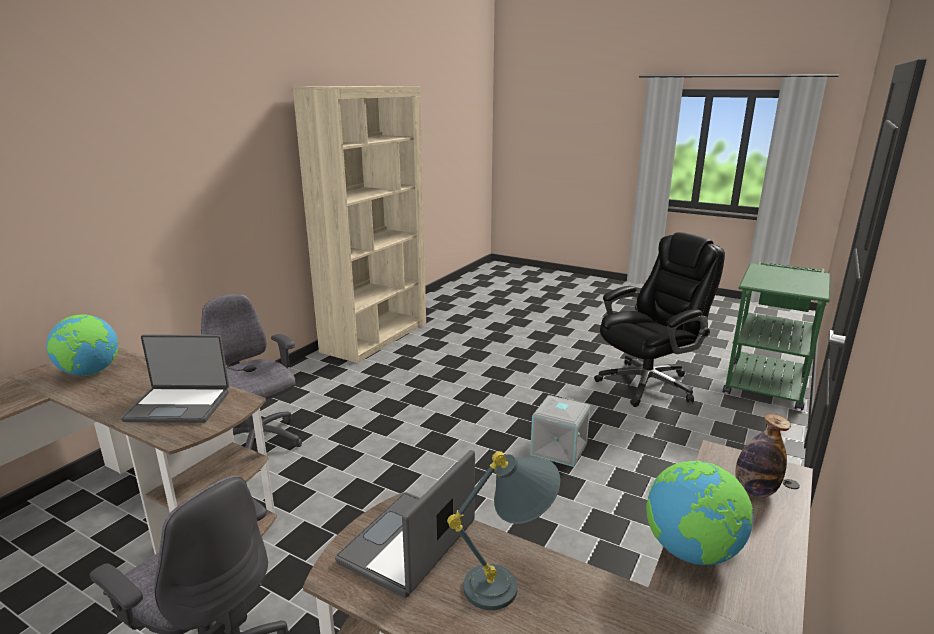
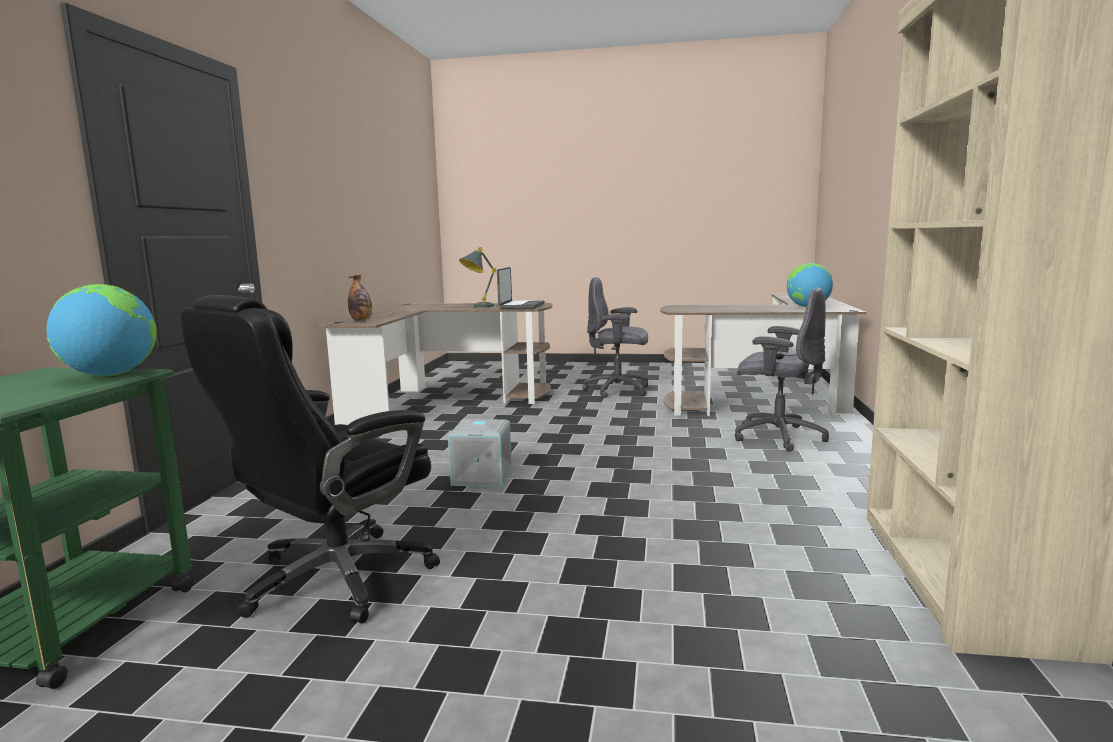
camera: 160 degrees right, 10 degrees down
laptop [121,334,229,423] -> none
globe [646,461,753,565] -> globe moved to [47,284,157,376]

